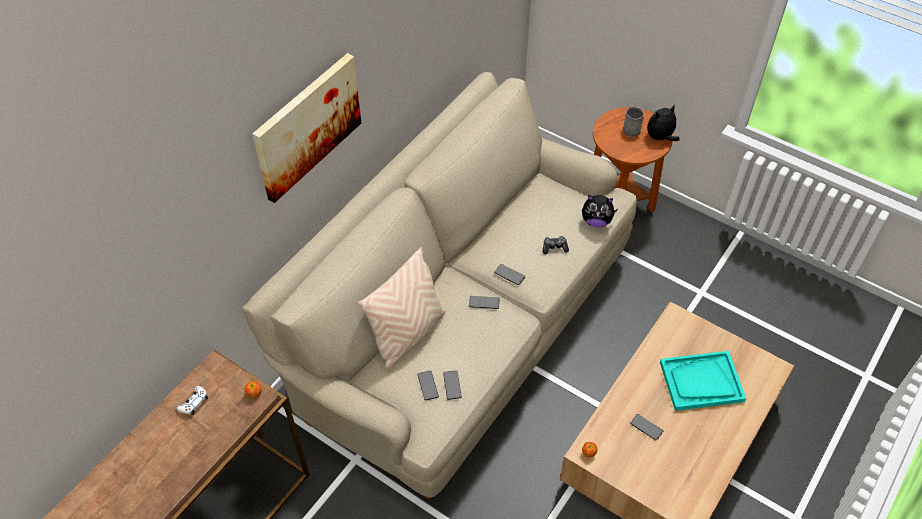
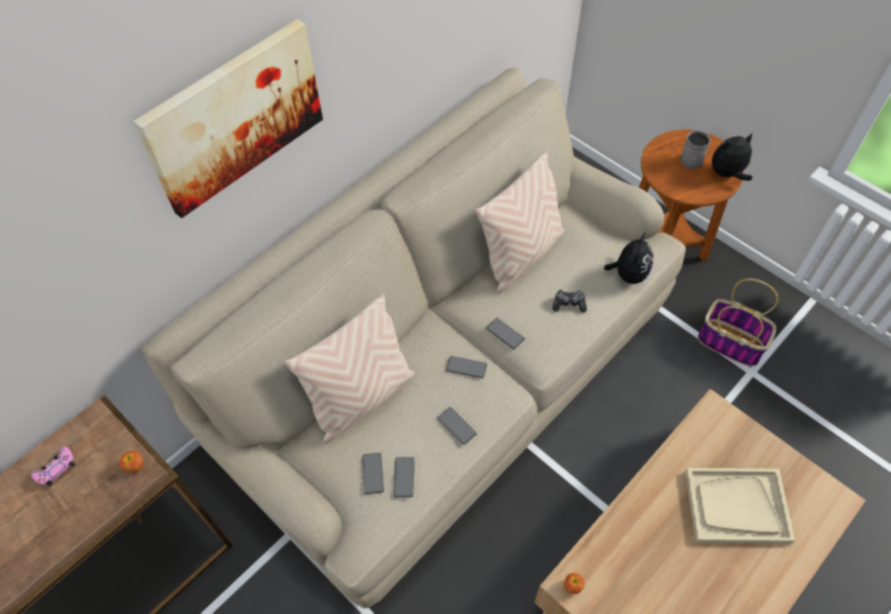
camera: 10 degrees right, 5 degrees up
white game controller [177,386,208,415] -> pink game controller [31,446,75,486]
plush toy [582,195,617,227] -> plush toy turned 90 degrees counterclockwise [604,232,653,284]
phone [630,414,663,441] -> phone moved to [437,407,477,445]
turquoise tray [660,351,746,411] -> beige tray [685,468,795,544]
none -> beige pillow [475,151,564,294]
none -> basket [698,279,779,367]

